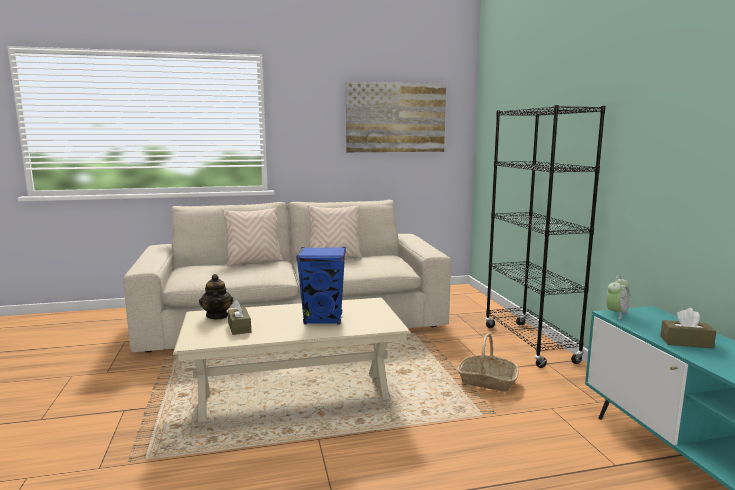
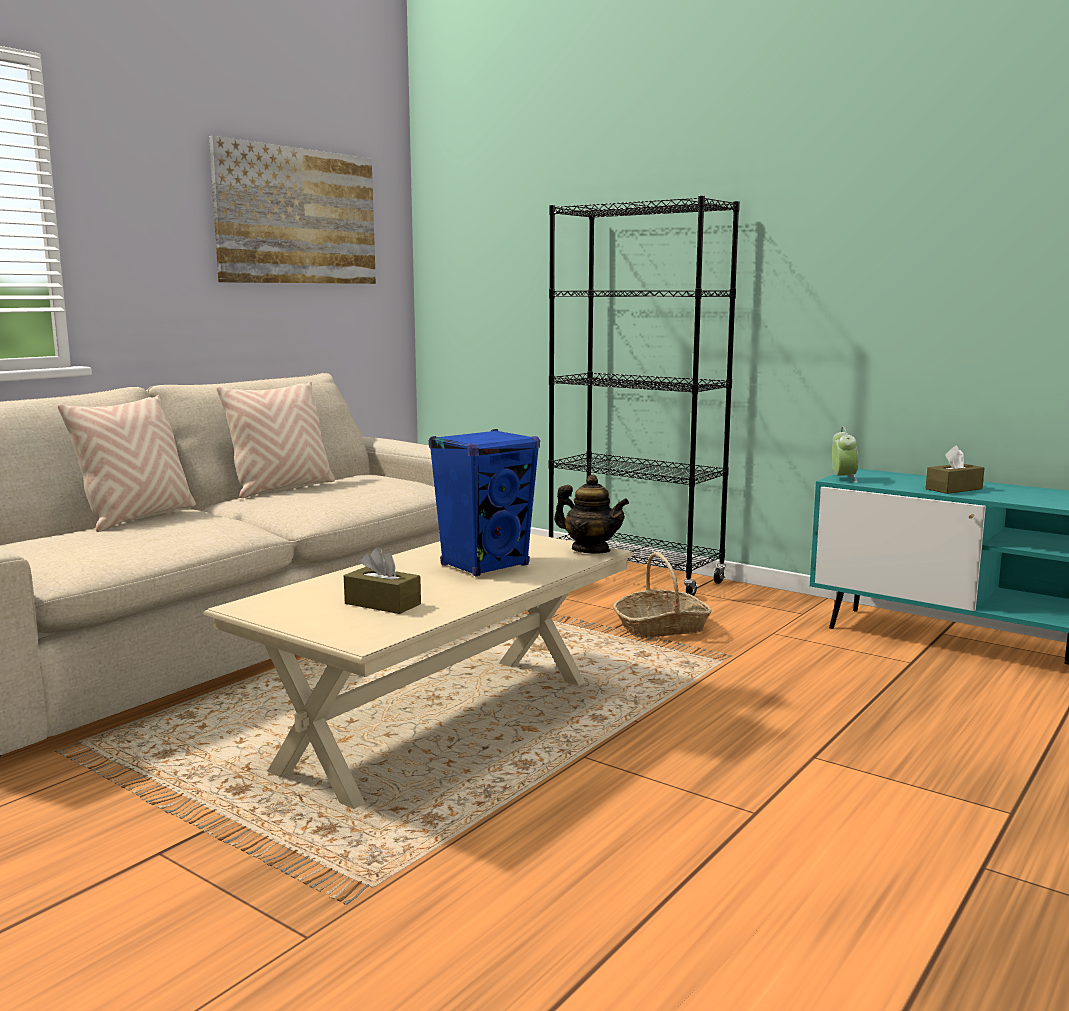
camera: 40 degrees left, 0 degrees up
teapot [199,274,233,319] -> teapot moved to [554,474,629,553]

